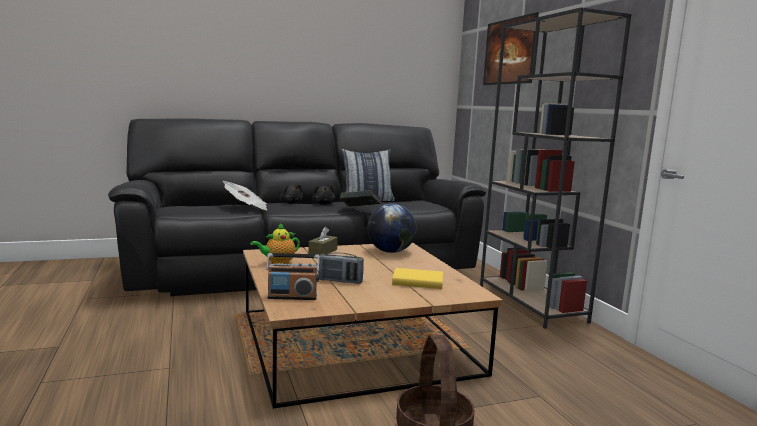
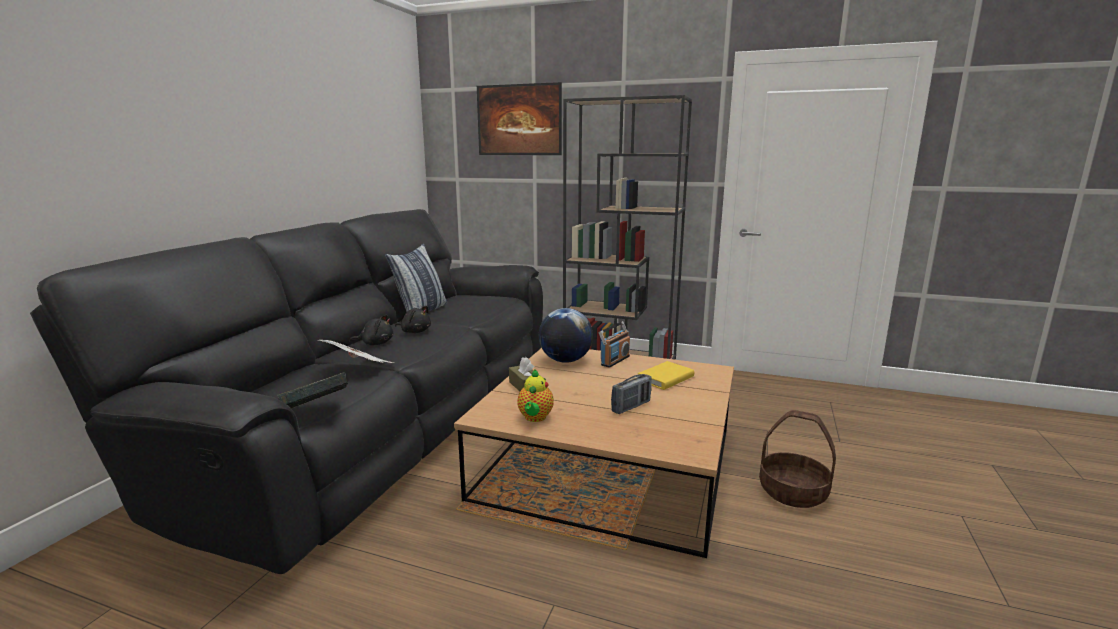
camera: 50 degrees left, 5 degrees up
radio [266,253,320,300] -> radio moved to [599,321,630,368]
book [340,190,381,207] -> book moved to [277,372,348,408]

